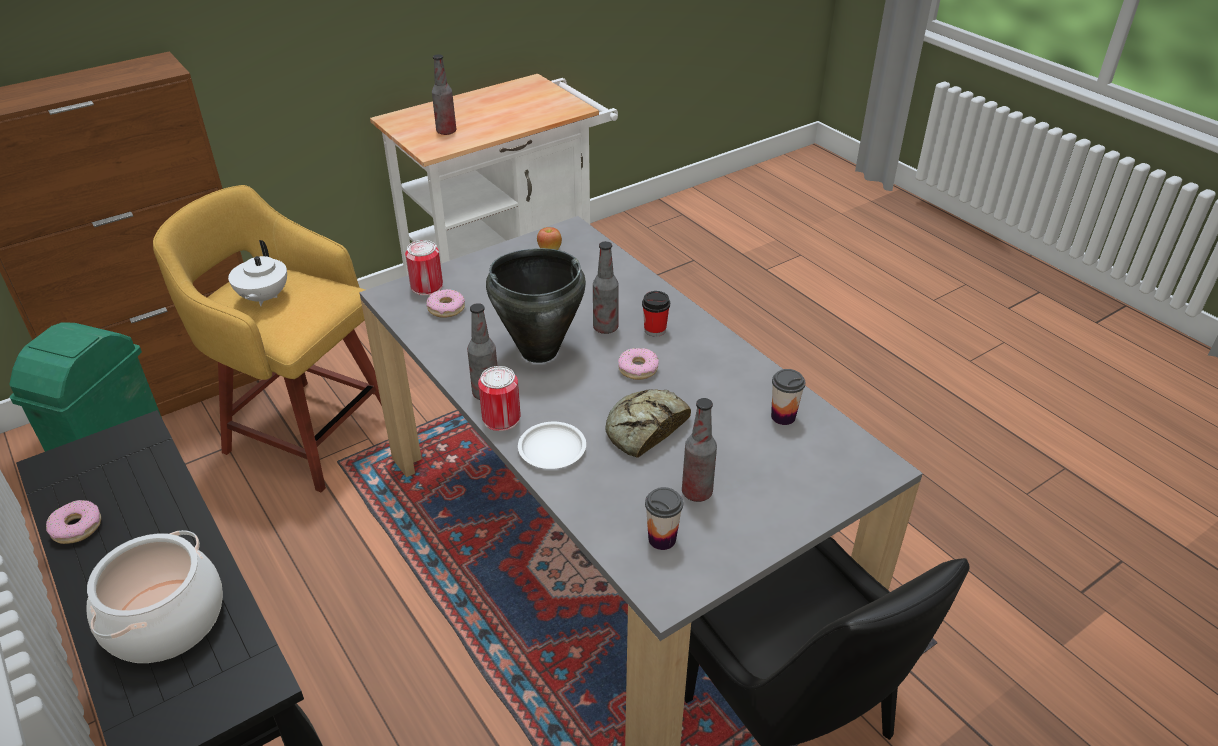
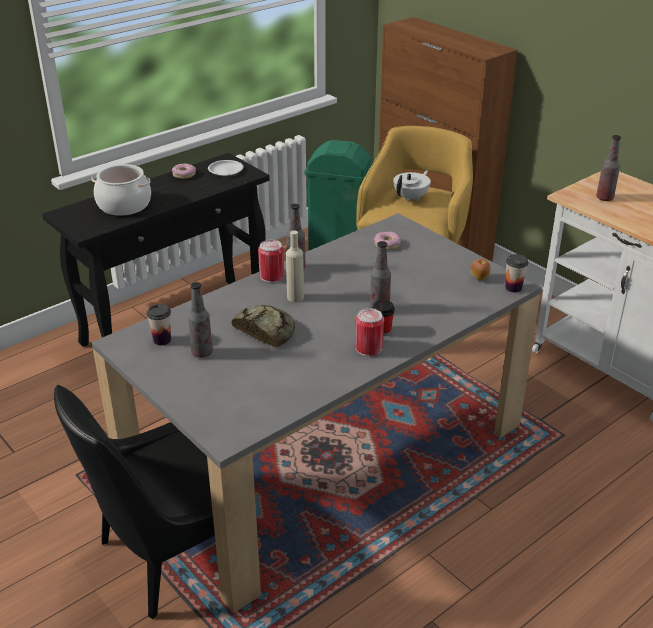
camera: 85 degrees right, 5 degrees down
white teapot [228,240,287,306] -> white teapot turned 135 degrees clockwise [393,170,431,201]
can [405,240,443,296] -> can moved to [355,308,384,356]
black cooking pot [486,248,586,363] -> none
white plate [518,422,586,469] -> white plate moved to [208,160,243,176]
donut [618,348,659,380] -> none
cup [771,369,806,425] -> cup moved to [506,254,528,293]
none -> beige bottle [286,231,304,302]

